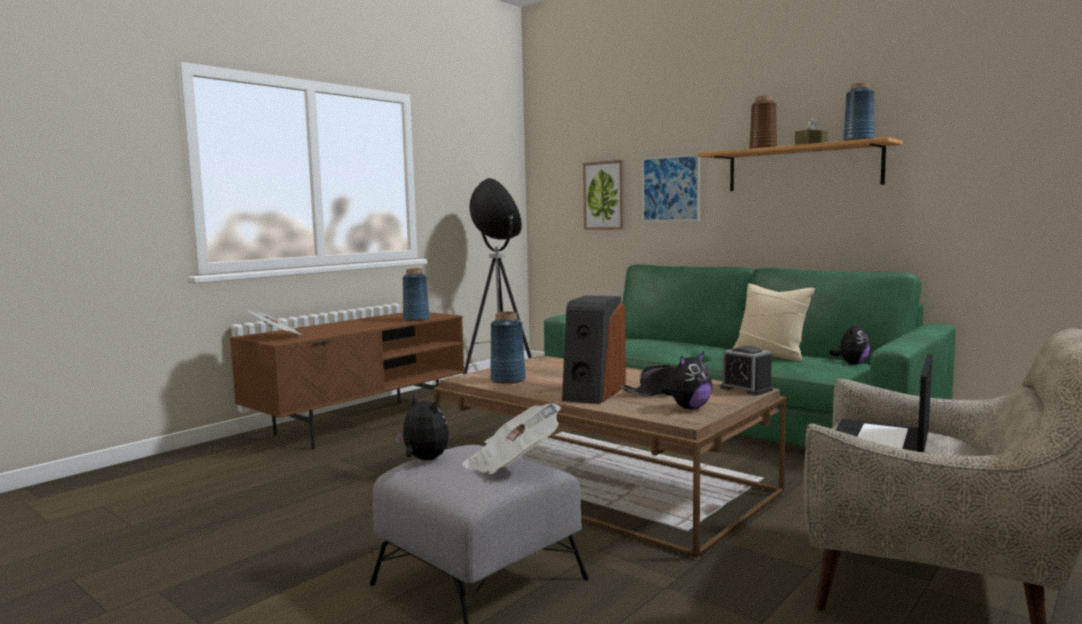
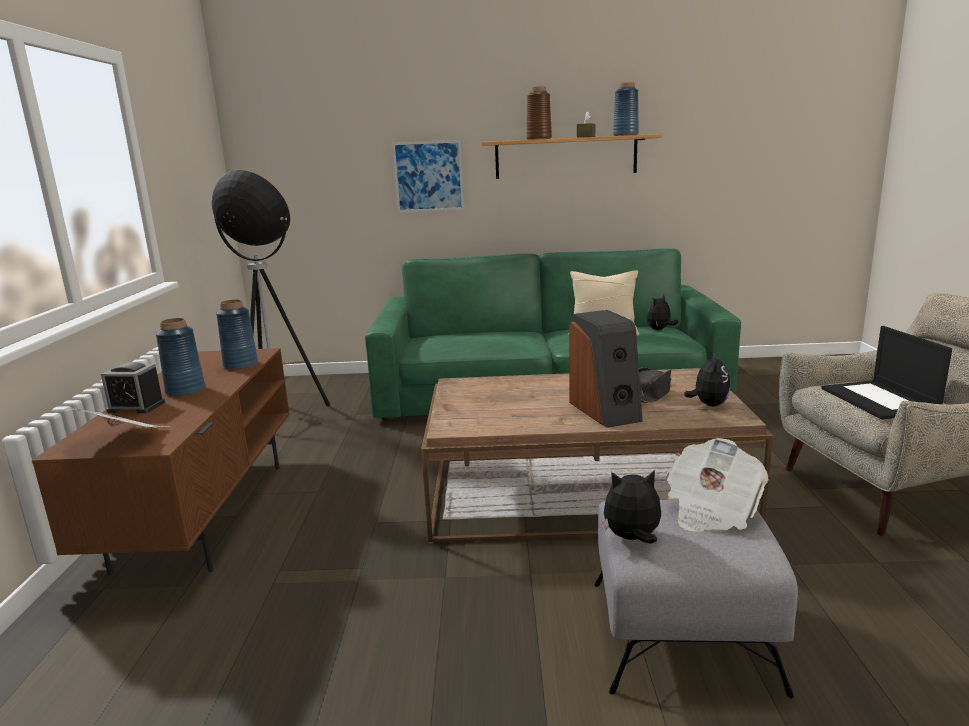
camera: 40 degrees left, 10 degrees up
blue vase [490,312,526,384] -> blue vase moved to [156,318,205,397]
picture [583,160,625,230] -> none
alarm clock [720,346,773,396] -> alarm clock moved to [101,362,165,413]
plush toy [829,323,870,365] -> plush toy turned 135 degrees counterclockwise [646,295,679,330]

